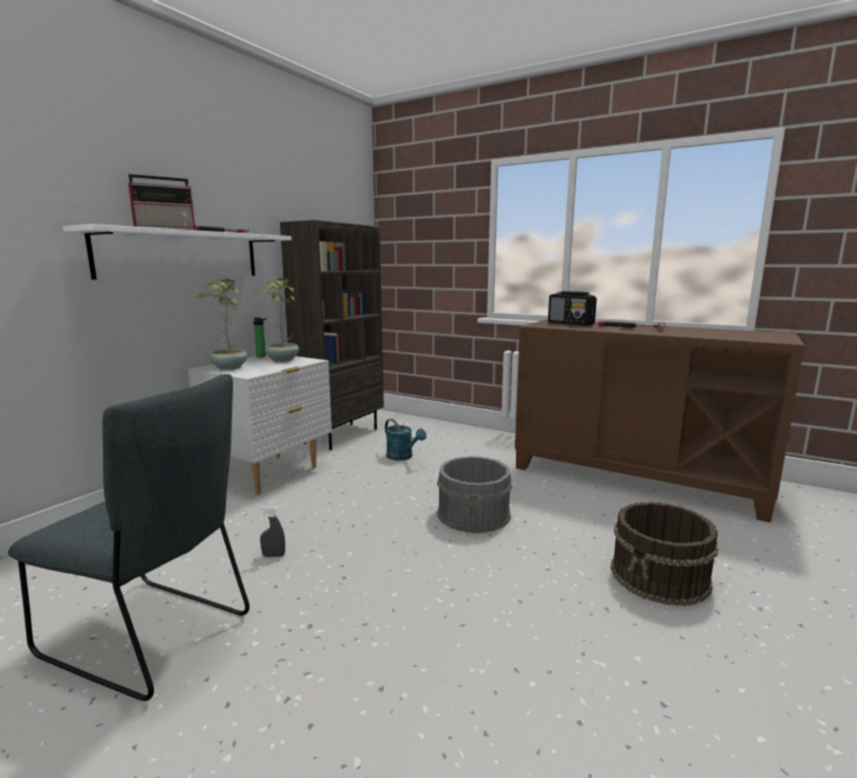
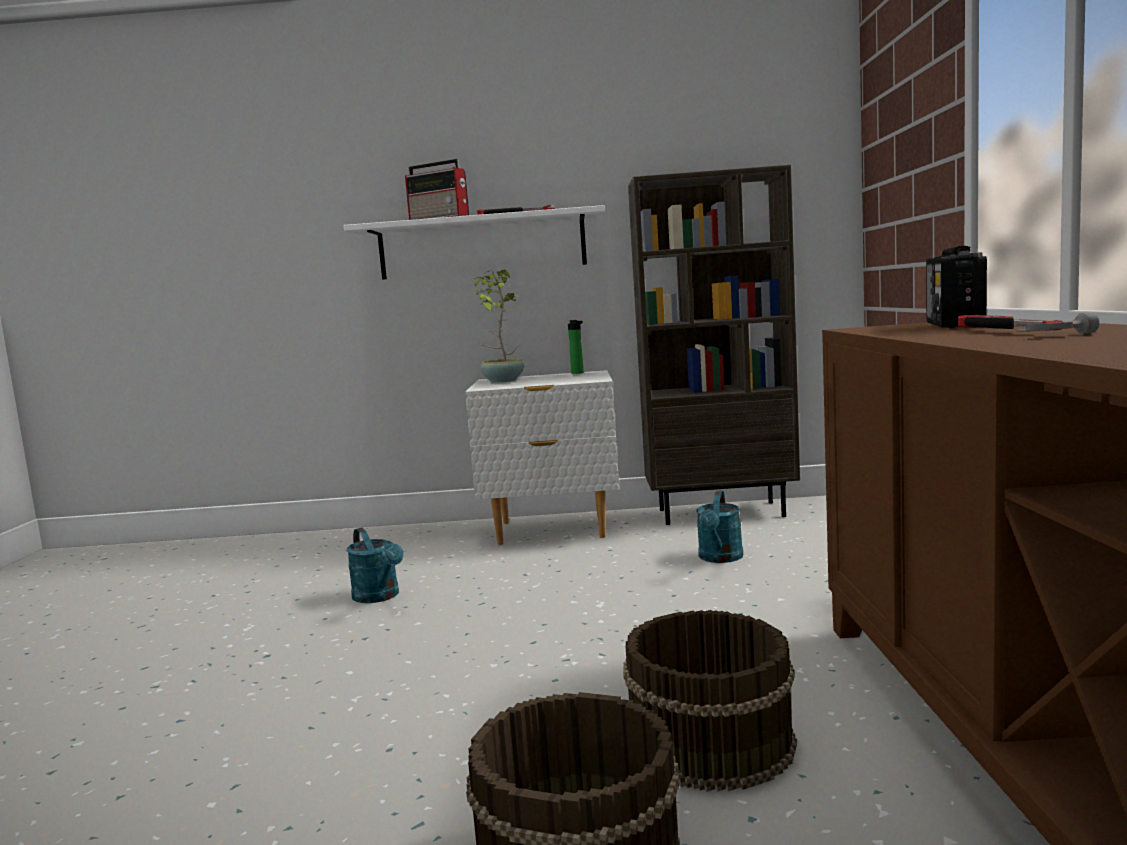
camera: 60 degrees right, 5 degrees down
grey chair [8,374,250,701] -> none
potted plant [254,277,299,362] -> none
grey spray bottle [260,506,285,557] -> turquoise watering can [347,528,403,603]
grey bucket [437,456,512,533] -> none
none -> brown bucket [623,610,797,792]

